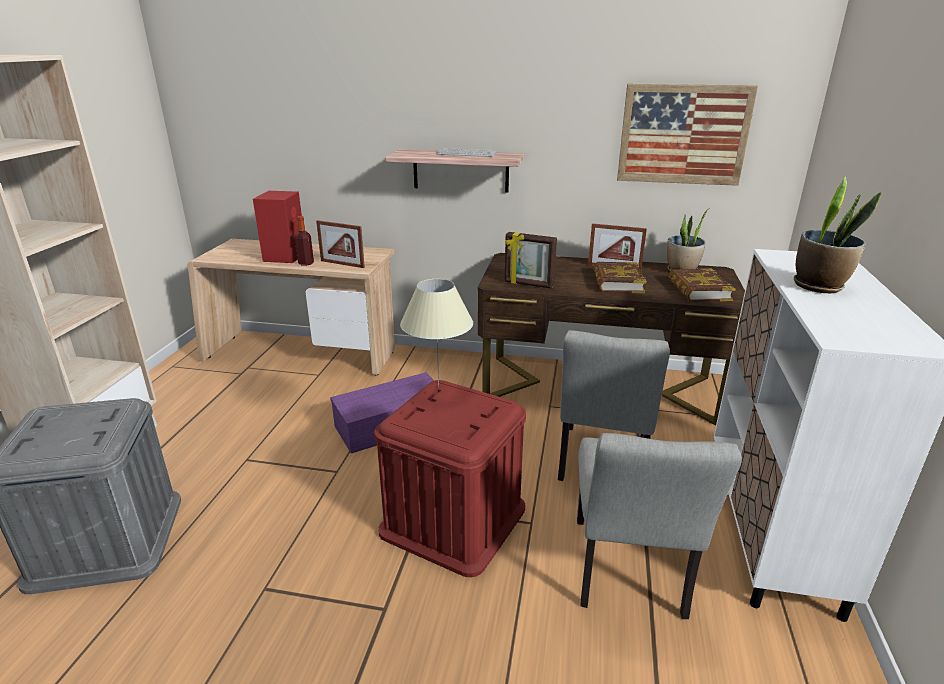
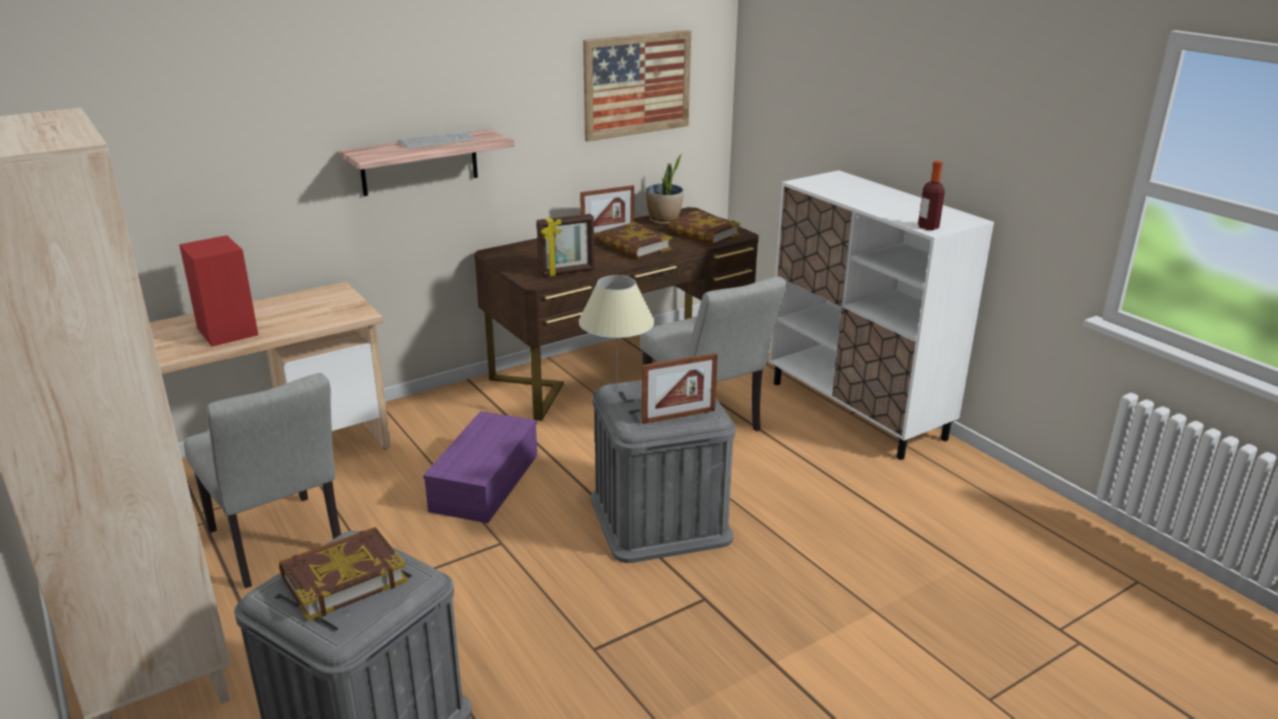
camera: 45 degrees left, 0 degrees up
bottle [295,216,314,266] -> bottle moved to [918,161,945,230]
picture frame [316,220,365,268] -> picture frame moved to [642,353,718,424]
red storage box [374,380,526,577] -> grey storage box [591,380,736,563]
grey chair [577,433,742,619] -> grey chair moved to [184,373,341,588]
potted plant [794,176,881,293] -> none
none -> book [279,527,408,621]

